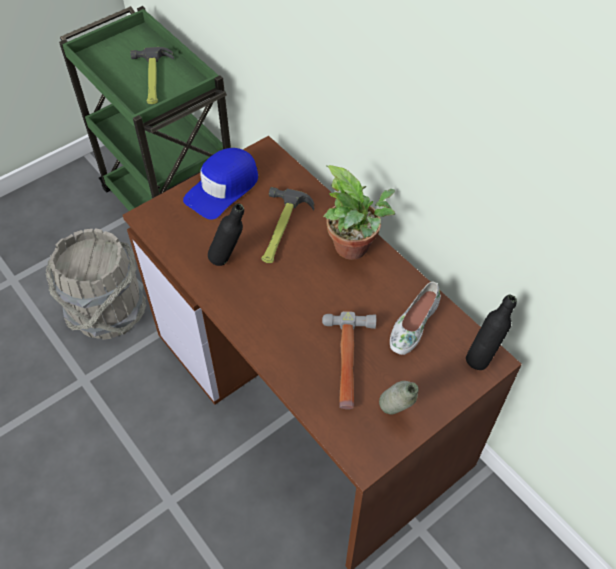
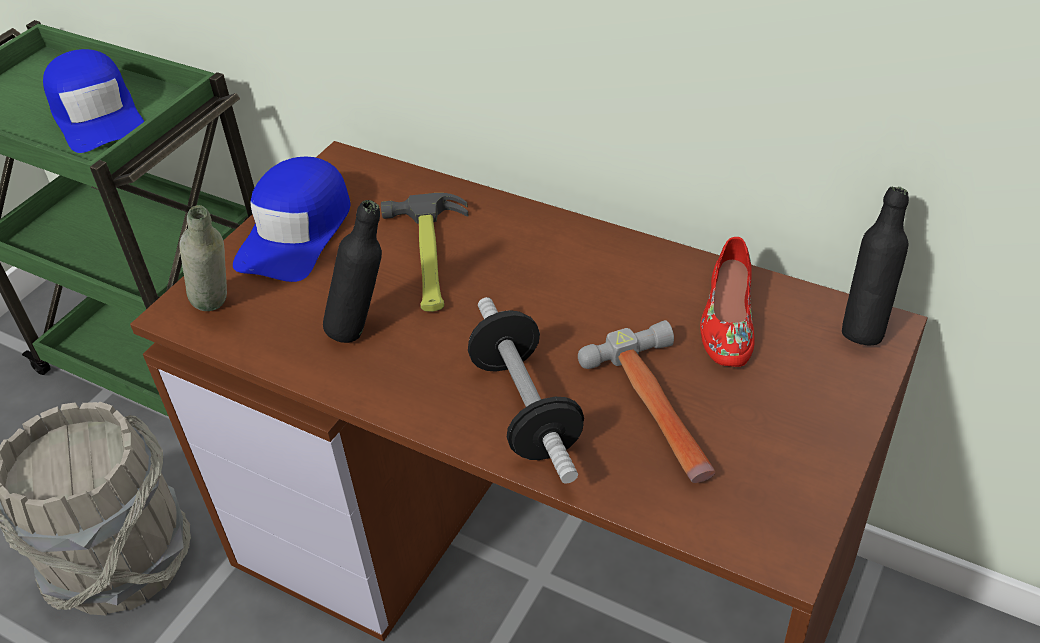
camera: 20 degrees left, 10 degrees down
hammer [130,47,174,104] -> blue cap [43,49,145,153]
potted plant [323,165,395,260] -> none
grey bottle [379,381,419,415] -> grey bottle moved to [179,205,227,311]
white shoe [390,282,441,355] -> red shoe [700,237,755,367]
none -> dumbbell [468,297,584,483]

